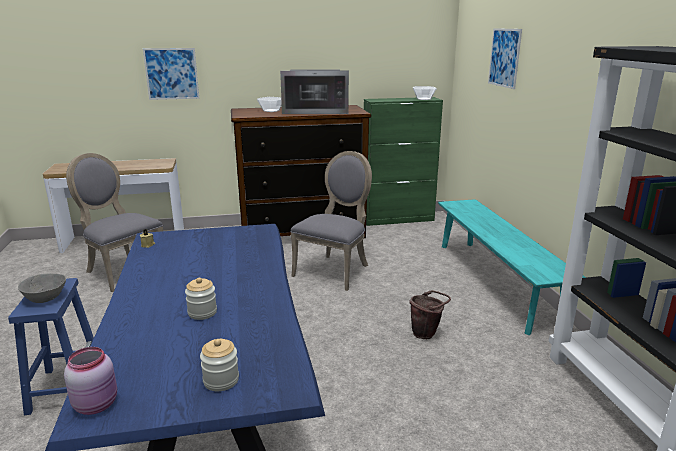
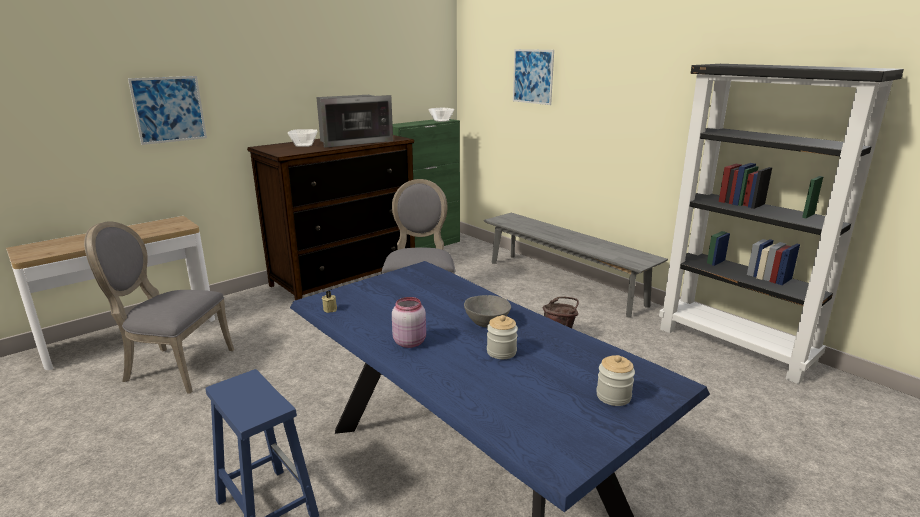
camera: 30 degrees left, 0 degrees up
grey bowl [18,273,66,303] -> grey bowl moved to [464,295,511,327]
pink jar [64,347,117,415] -> pink jar moved to [392,297,426,348]
turquoise bench [438,199,586,335] -> grey bench [484,213,668,318]

